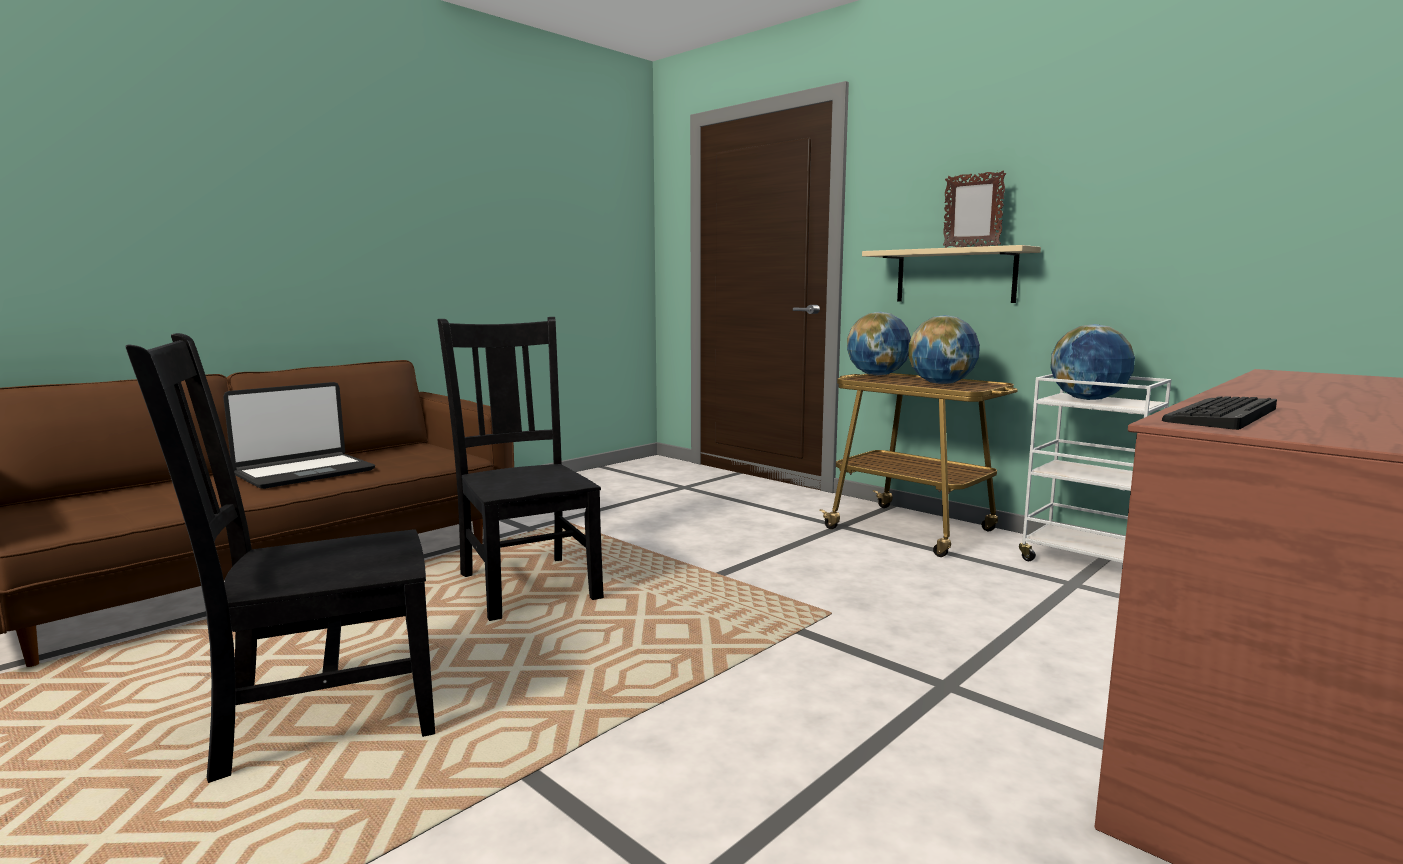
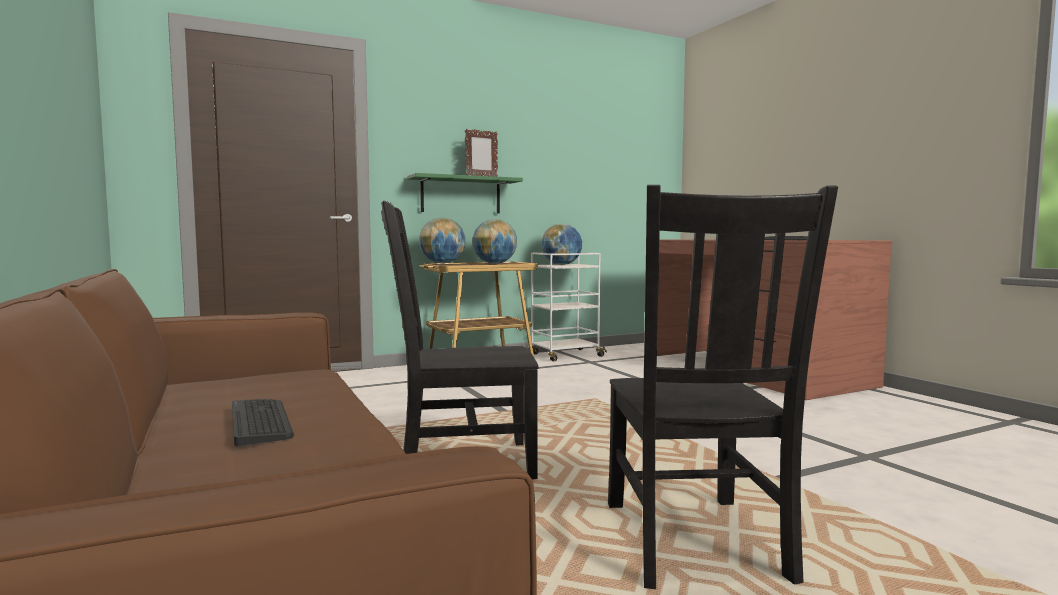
camera: 70 degrees left, 5 degrees down
laptop [223,382,375,489] -> keyboard [232,399,294,446]
beige shelf [862,245,1041,303] -> green shelf [407,173,523,213]

